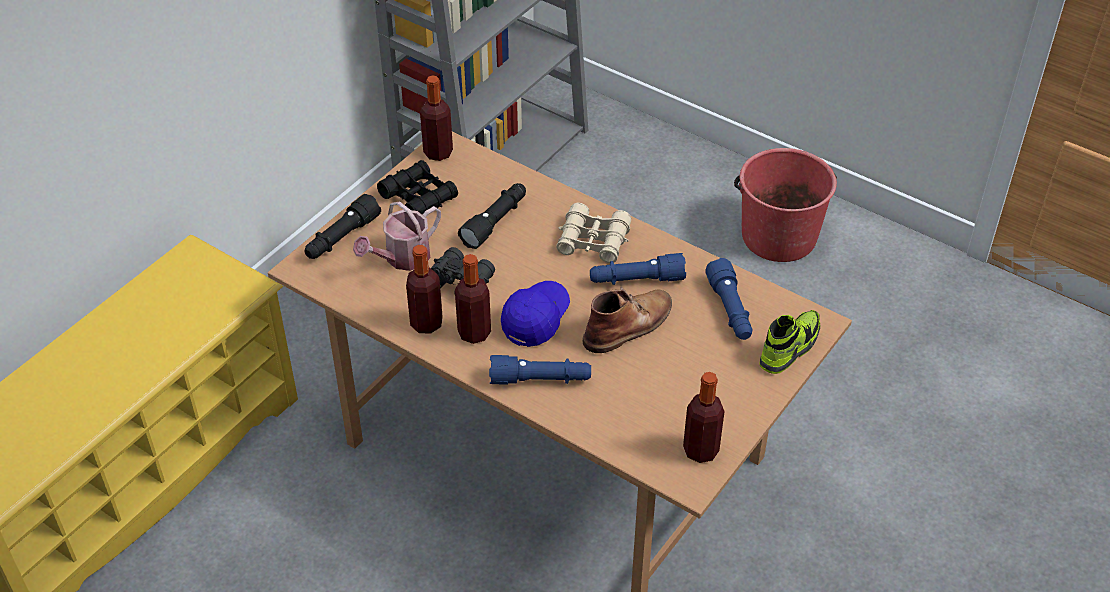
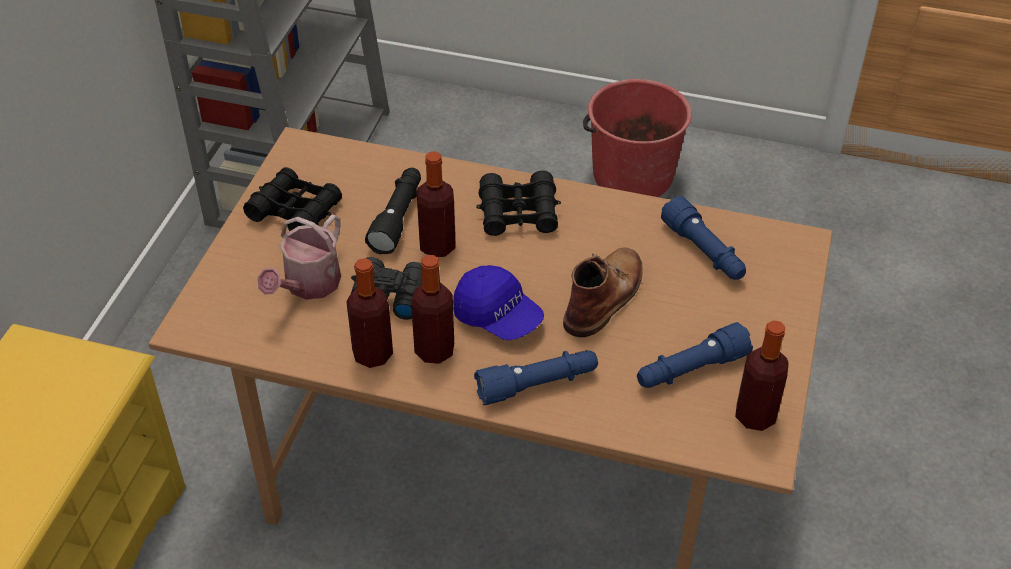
camera: 20 degrees left, 0 degrees up
black flashlight [304,194,381,259] -> none
bottle [420,75,453,161] -> bottle moved to [417,151,456,257]
blue cap [501,281,570,347] -> blue cap turned 120 degrees clockwise [453,265,544,341]
beige binoculars [556,203,631,263] -> black binoculars [476,171,561,236]
blue flashlight [590,253,686,285] -> blue flashlight moved to [637,322,753,388]
shoe [759,310,820,374] -> none

